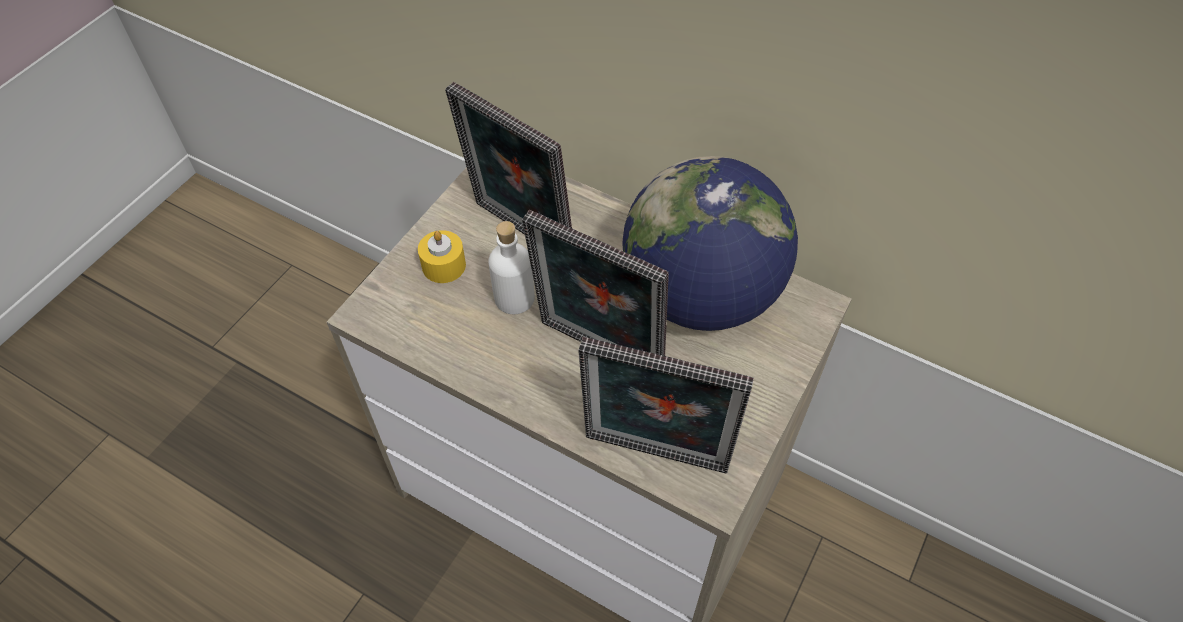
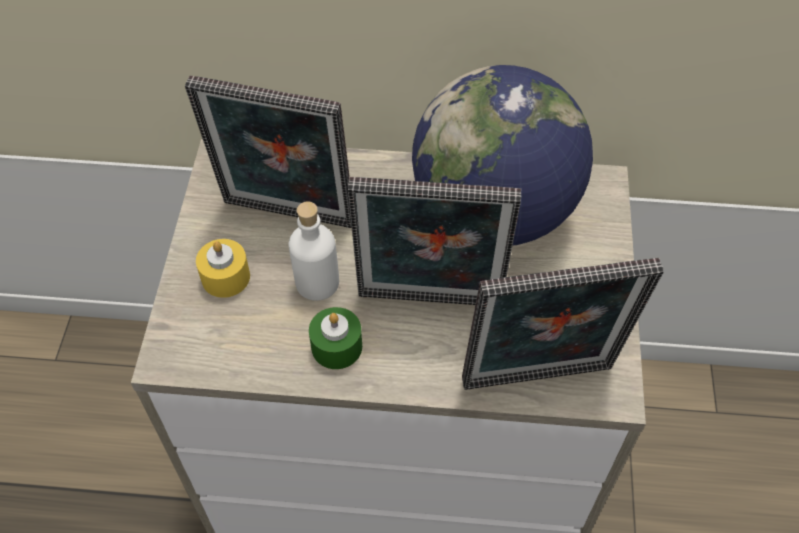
camera: 25 degrees left, 0 degrees up
none -> green candle [309,307,362,369]

